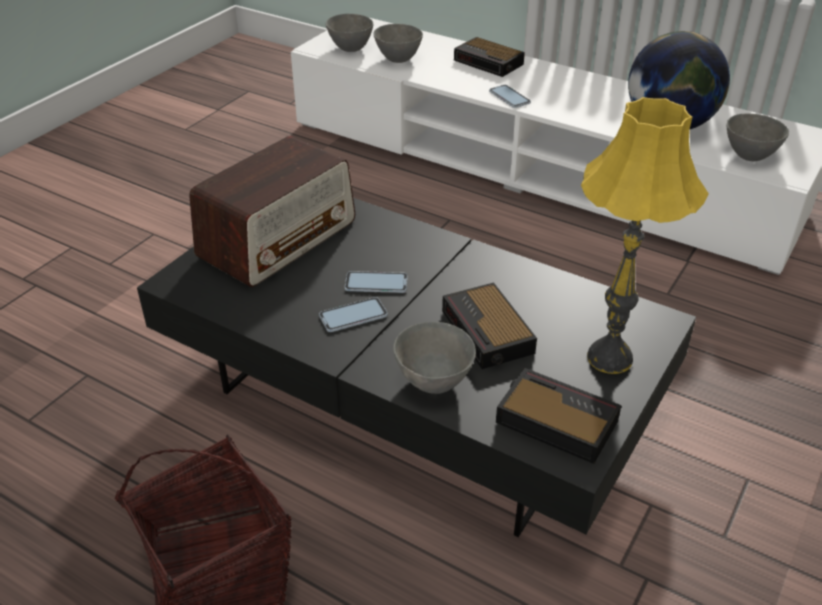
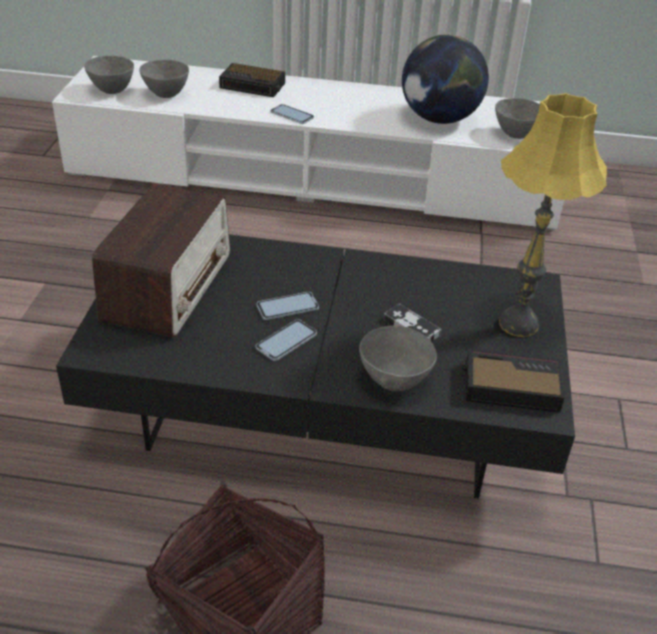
camera: 25 degrees left, 0 degrees up
alarm clock [442,282,537,369] -> game controller [383,303,442,342]

